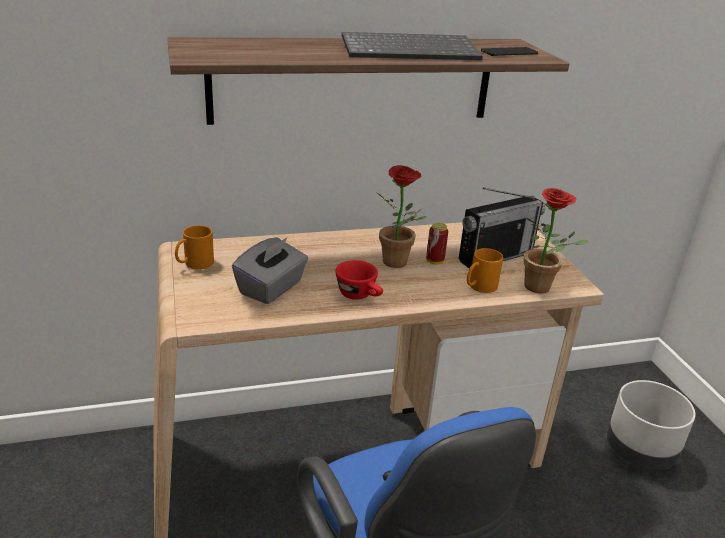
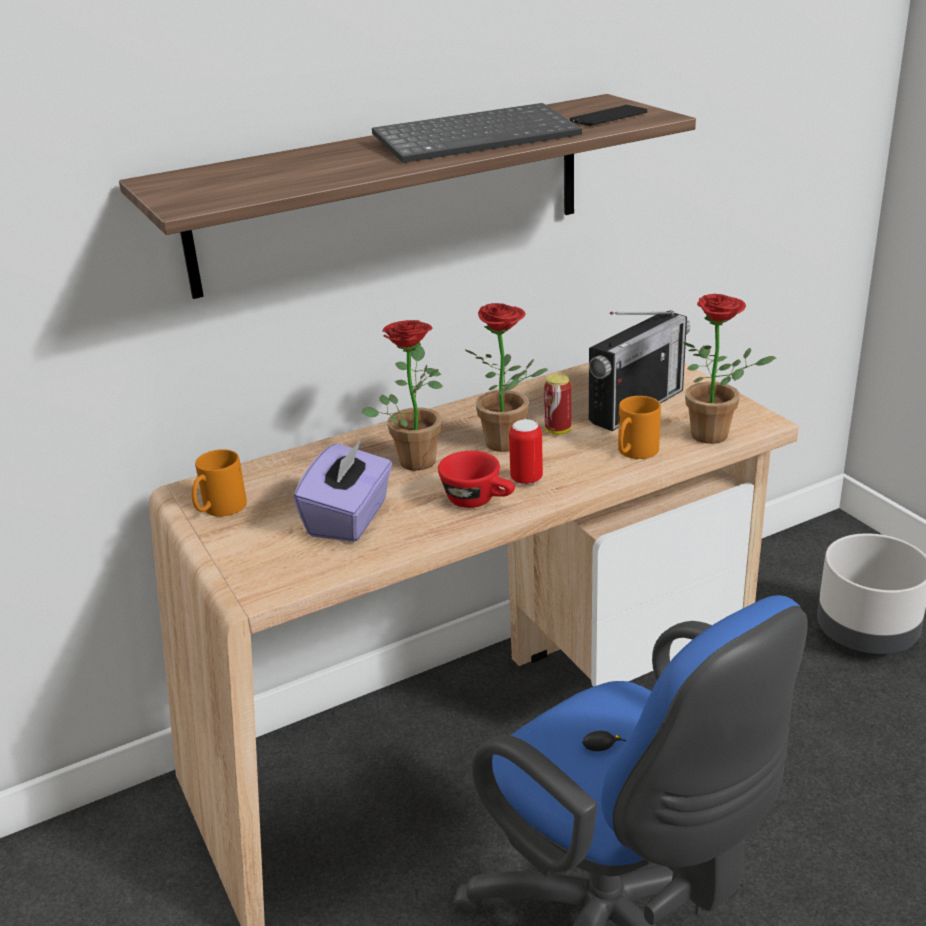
camera: 10 degrees left, 0 degrees up
grey tissue box [232,237,308,304] -> purple tissue box [293,440,392,542]
none -> potted plant [361,320,443,471]
none -> can [509,419,543,485]

